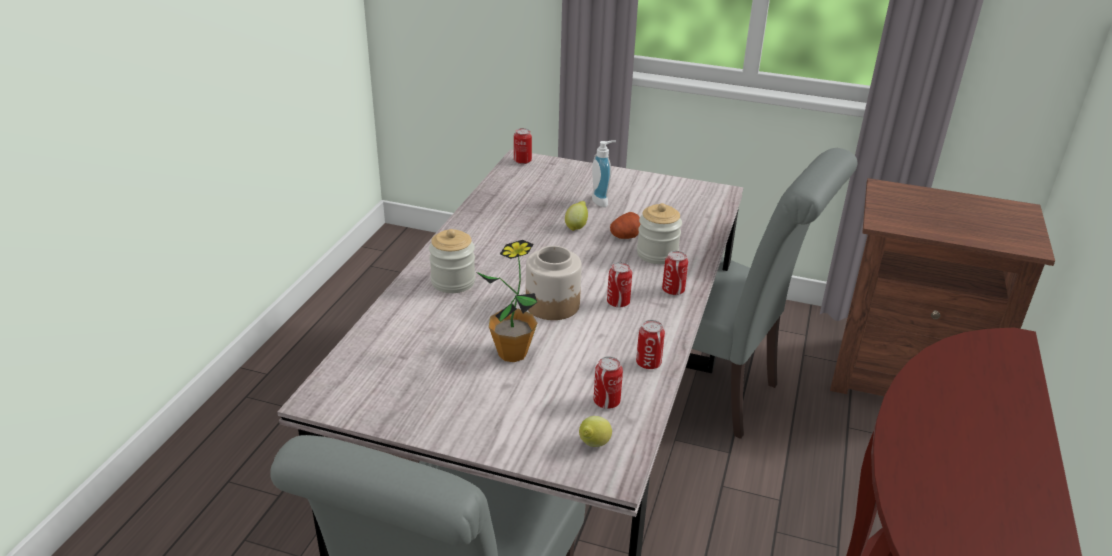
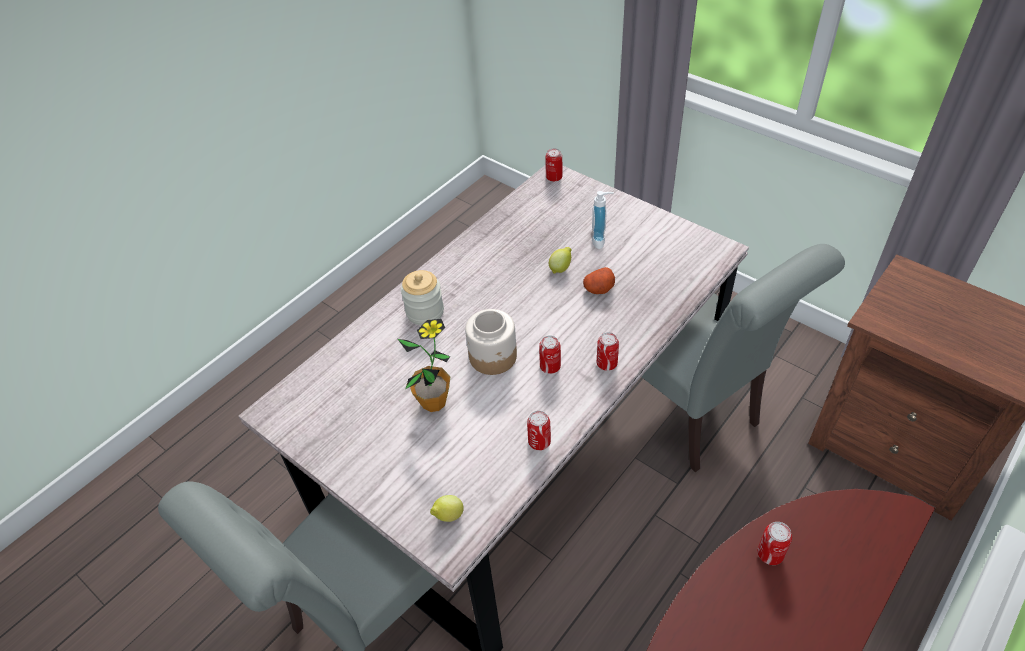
camera: 25 degrees right, 15 degrees up
can [594,357,623,409] -> can moved to [757,522,792,565]
jar [637,203,682,264] -> none

